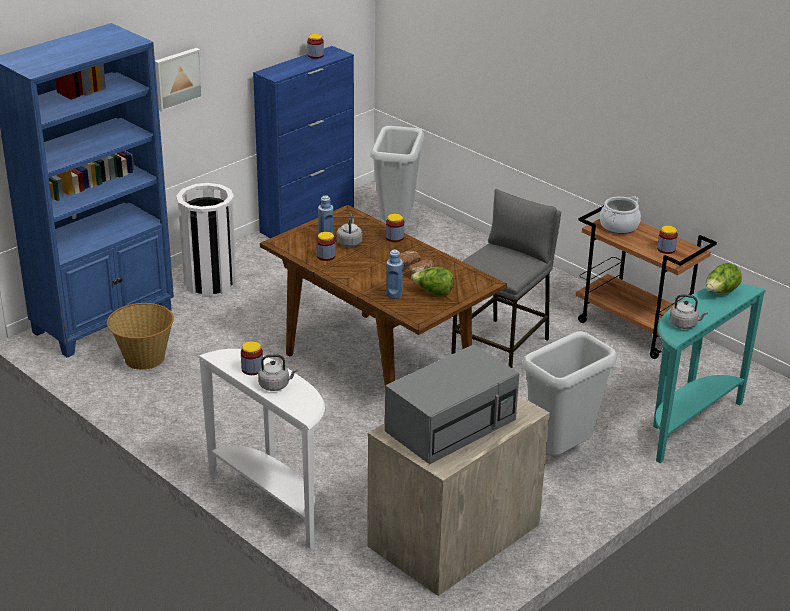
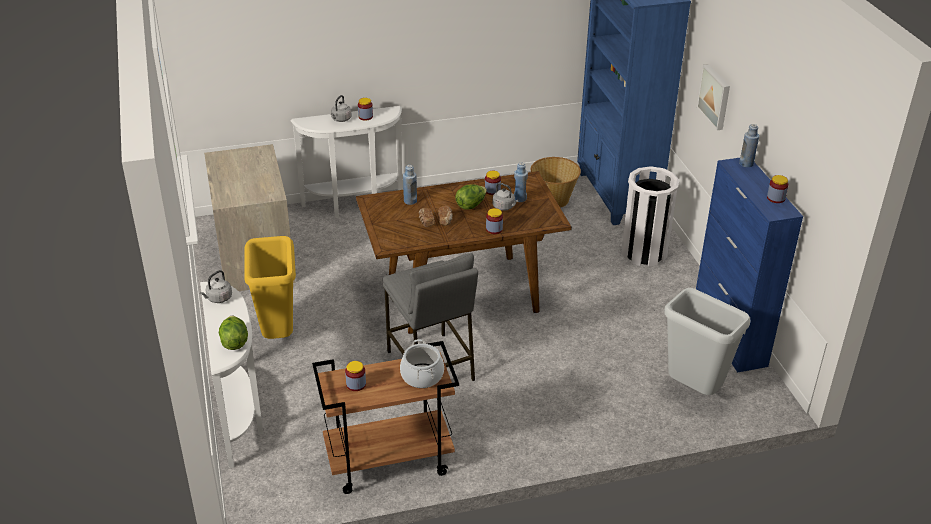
camera: 120 degrees right, 5 degrees up
grey microwave [385,344,519,464] -> none
lettuce [411,267,454,296] -> lettuce moved to [455,184,487,210]
grey trash can [522,331,617,455] -> yellow trash can [244,236,296,339]
turquoise console table [653,284,766,463] -> white console table [200,282,263,469]
none -> blue bottle [739,124,759,167]

